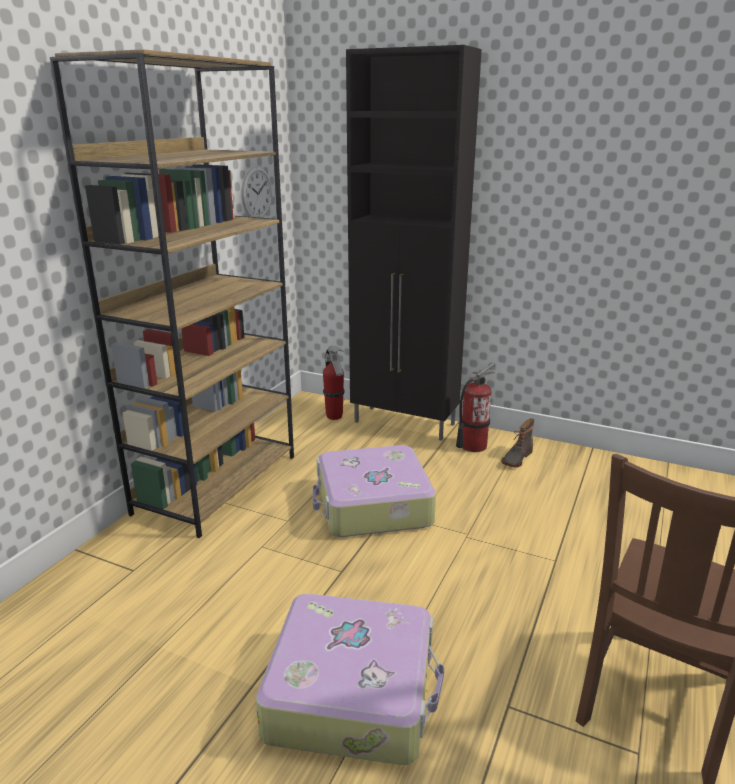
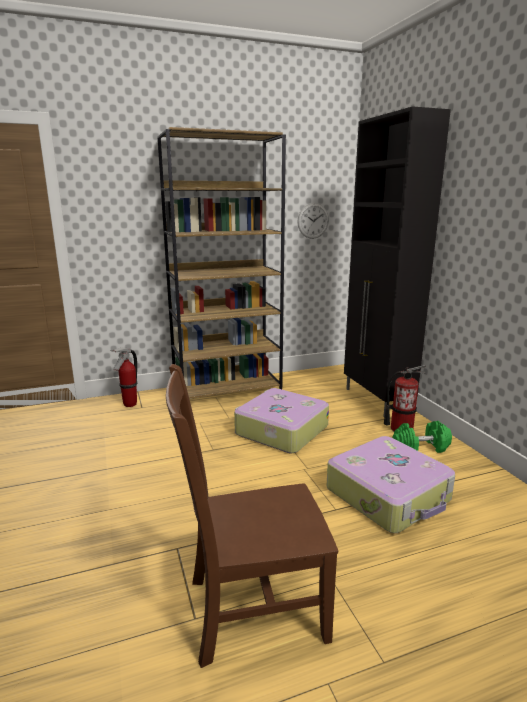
camera: 45 degrees right, 5 degrees down
suitcase [256,594,444,765] -> suitcase moved to [327,436,455,533]
fire extinguisher [323,346,345,420] -> fire extinguisher moved to [110,347,137,407]
boot [501,418,534,468] -> green dumbbell [392,421,452,453]

